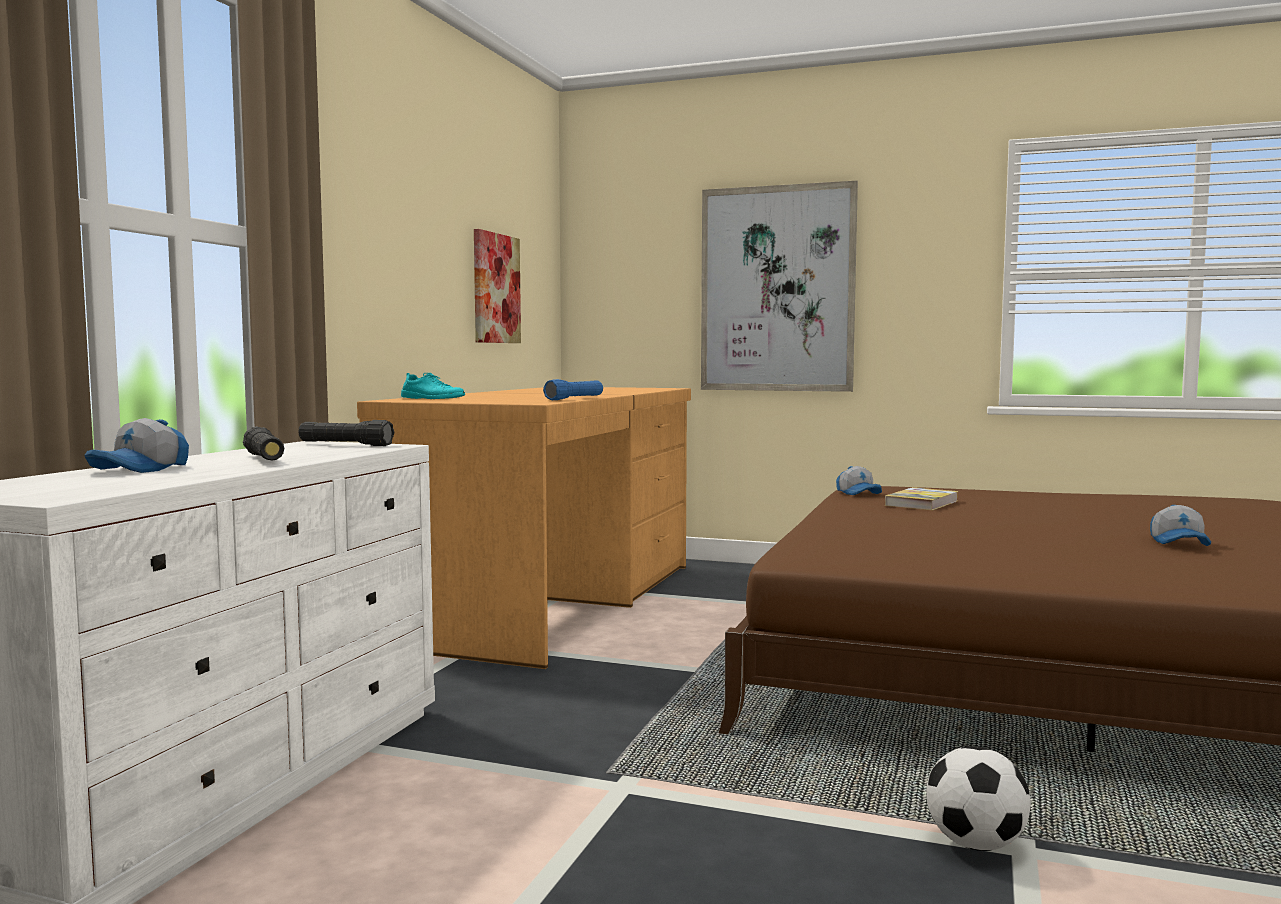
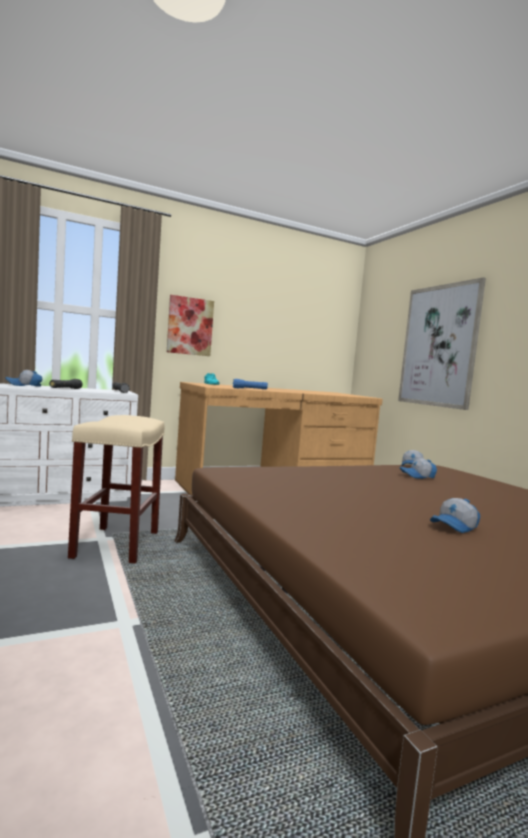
camera: 45 degrees right, 0 degrees up
picture [474,229,521,343] -> picture moved to [167,295,214,356]
book [885,487,958,511] -> cap [400,458,437,479]
football [926,746,1031,851] -> none
none -> beige stool [68,415,165,563]

